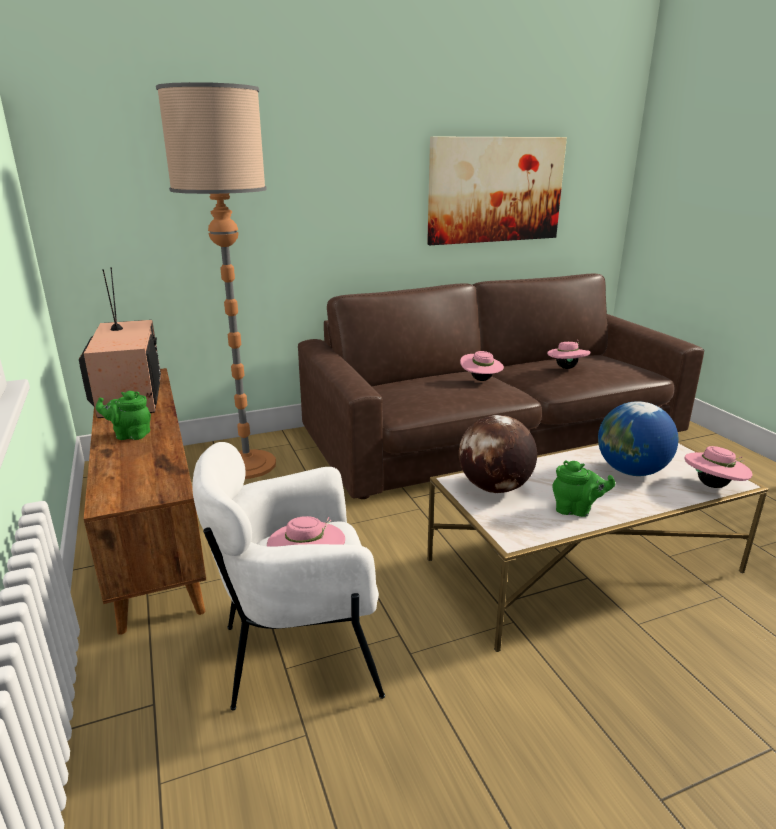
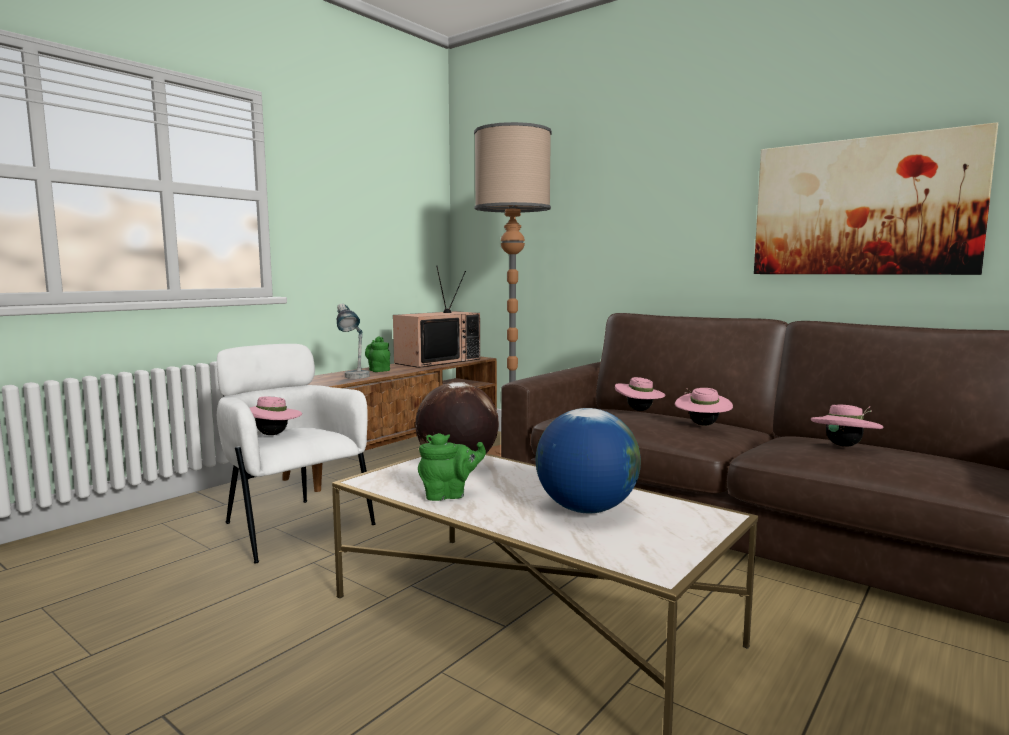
camera: 60 degrees right, 15 degrees down
green teapot [552,461,615,517] -> green teapot turned 90 degrees counterclockwise [418,433,486,501]
pink hat [684,446,752,488] -> pink hat moved to [615,377,665,411]
none -> table lamp [337,304,370,379]

